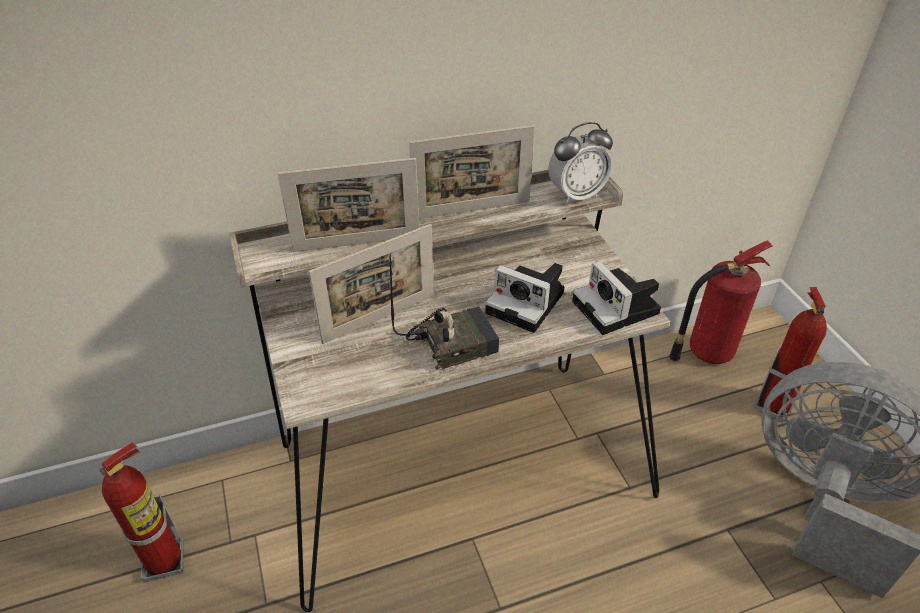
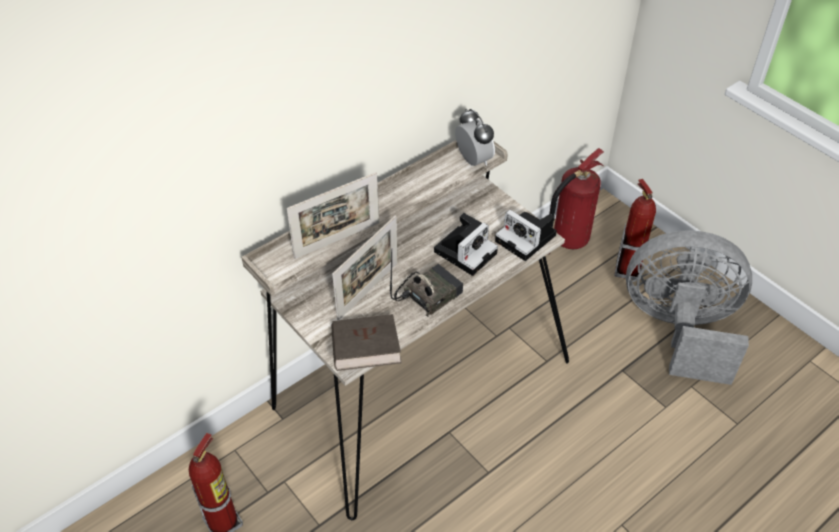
camera: 20 degrees left, 5 degrees up
picture frame [409,125,535,219] -> none
camera [485,263,565,333] -> camera turned 60 degrees counterclockwise [434,213,498,276]
alarm clock [548,122,613,204] -> alarm clock turned 75 degrees counterclockwise [455,109,495,166]
none -> brown book [331,314,402,371]

